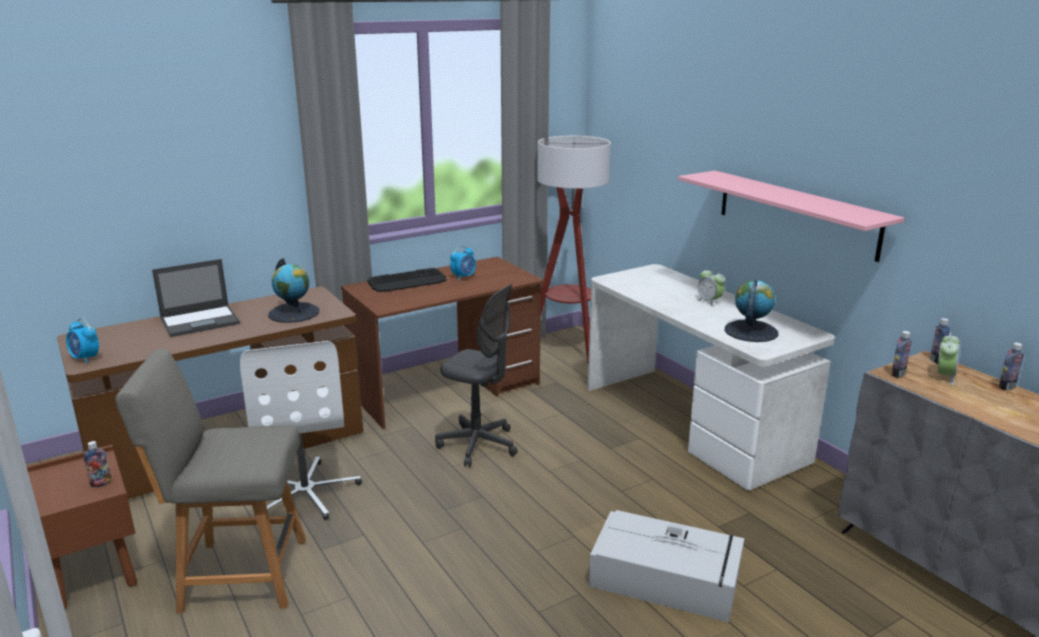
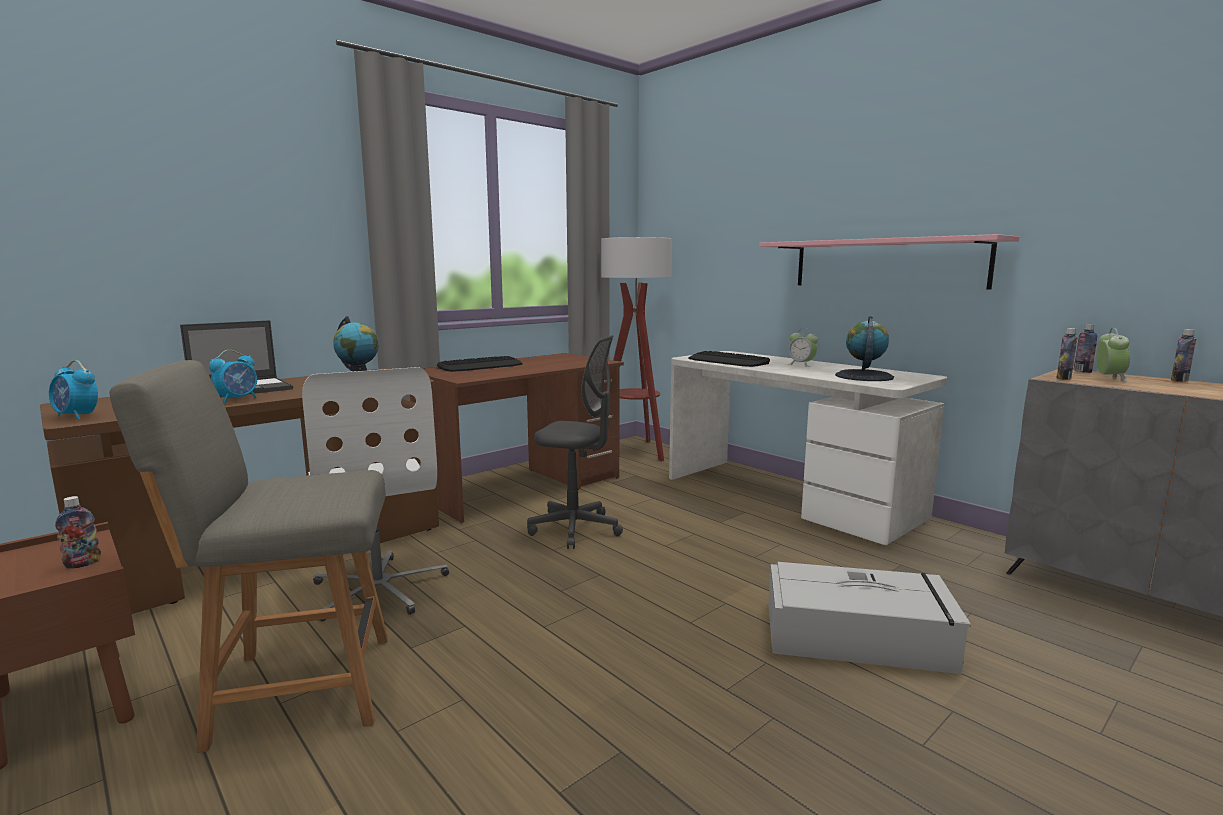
camera: 10 degrees left, 10 degrees down
alarm clock [450,245,476,281] -> alarm clock moved to [209,350,257,403]
none -> keyboard [688,351,770,367]

